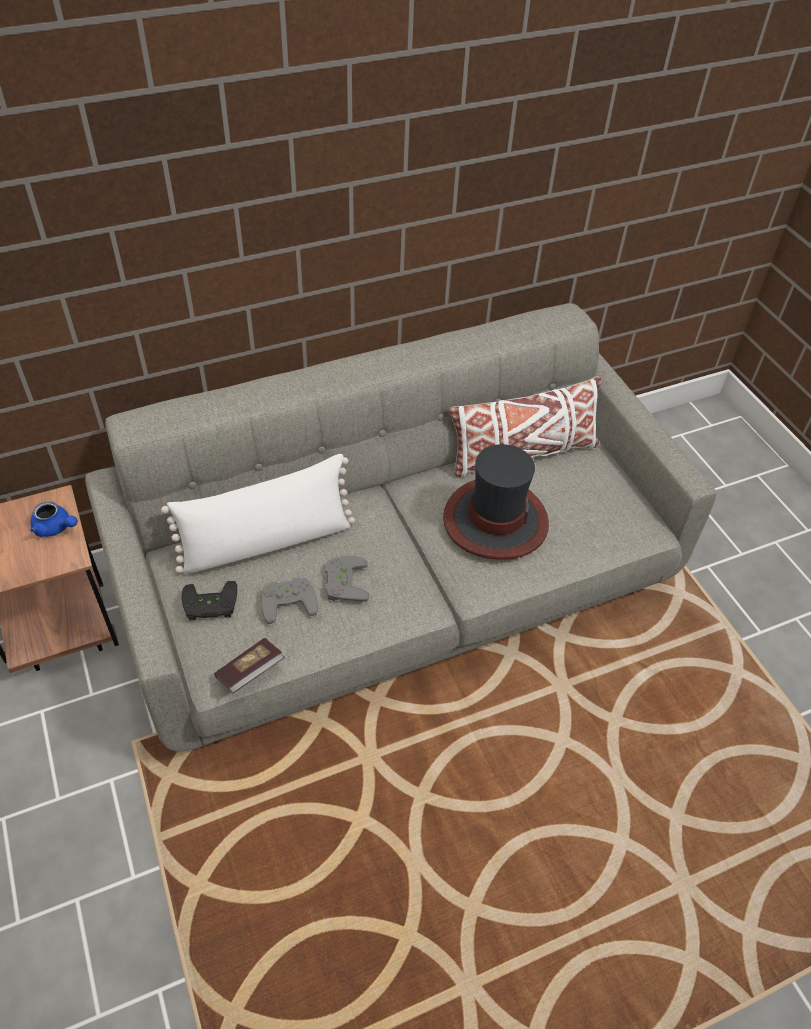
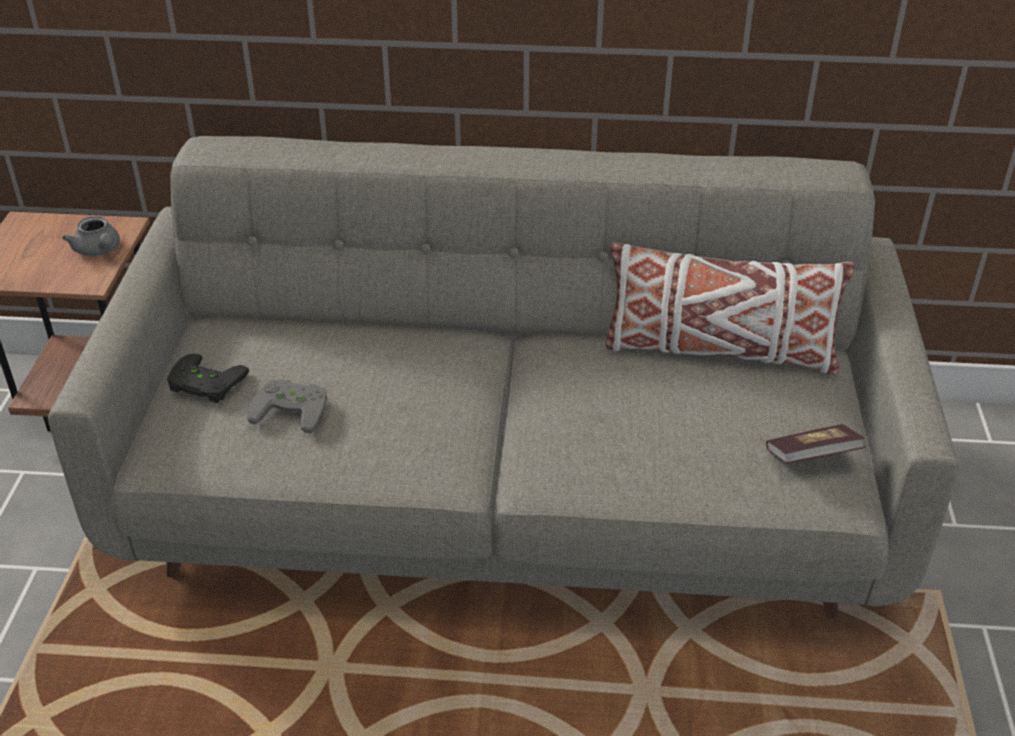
camera: 30 degrees right, 10 degrees down
blue teapot [30,501,78,537] -> grey teapot [62,216,120,256]
white pillow [161,454,355,574] -> none
book [214,638,285,694] -> book moved to [766,424,865,463]
grey game controller [325,556,369,602] -> none
hat [443,444,549,560] -> none

